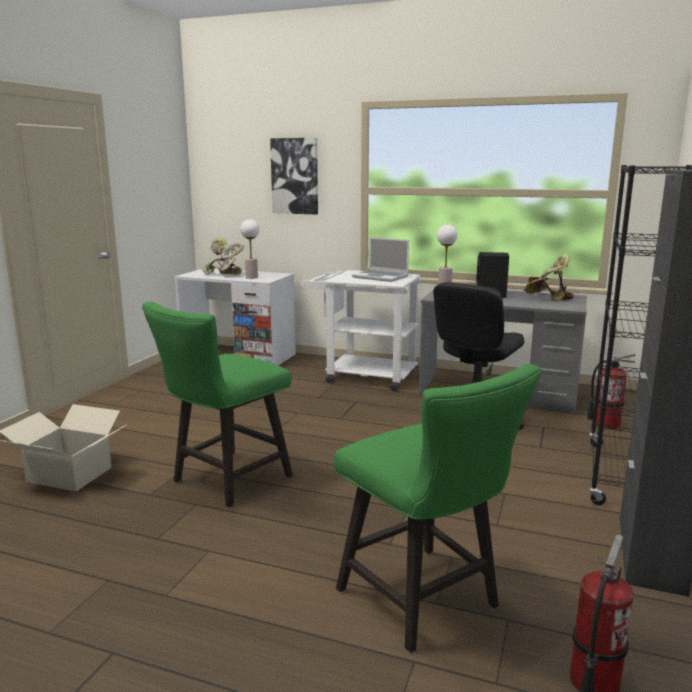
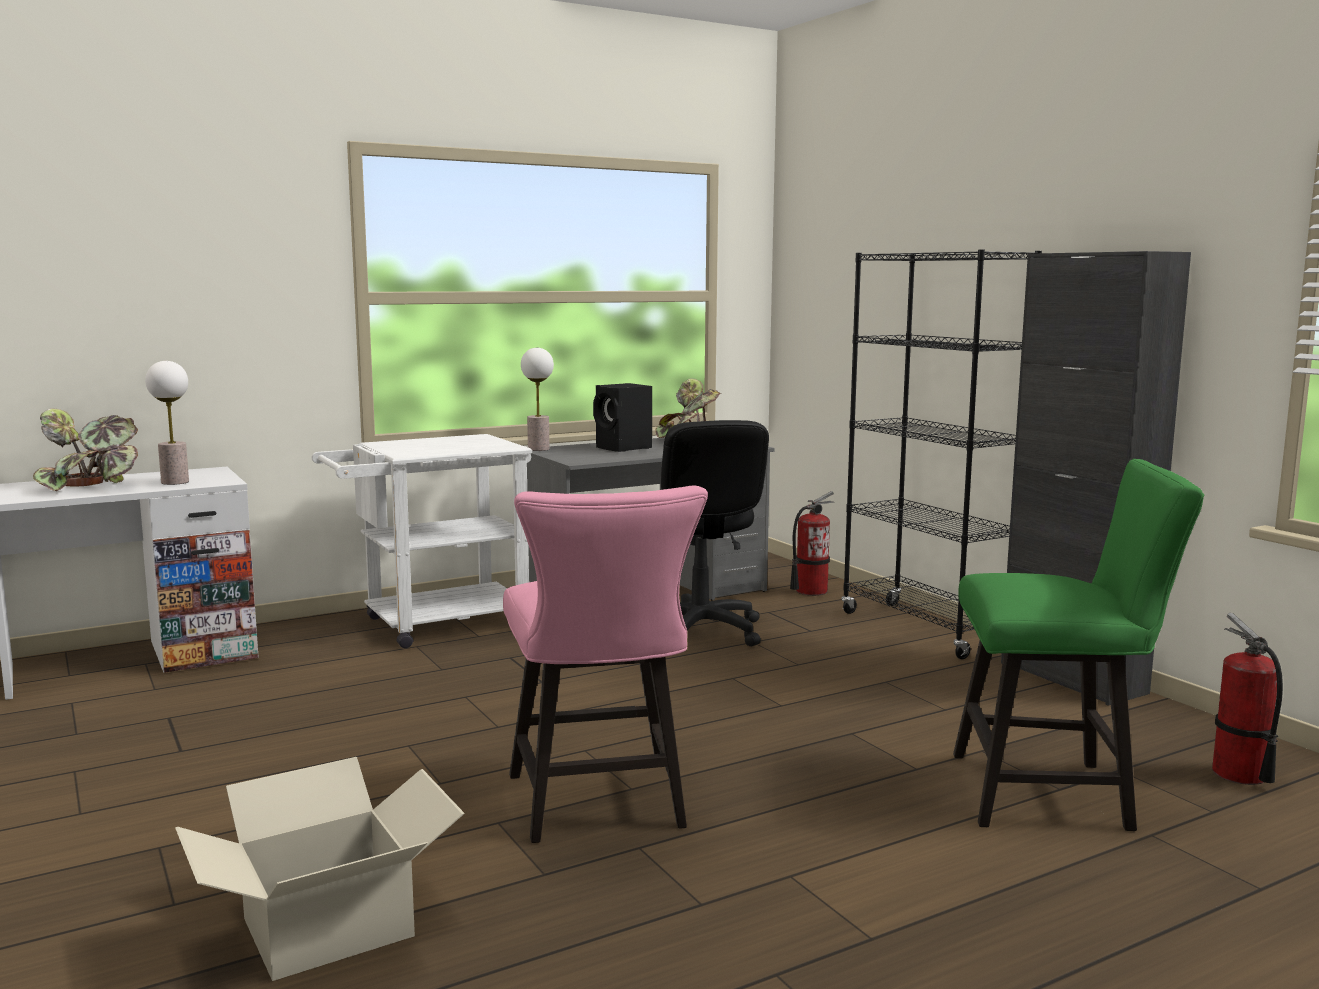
camera: 50 degrees left, 5 degrees down
green chair [142,302,293,507] -> pink chair [503,486,708,843]
picture [270,138,318,214] -> none
laptop [352,237,409,282] -> none

